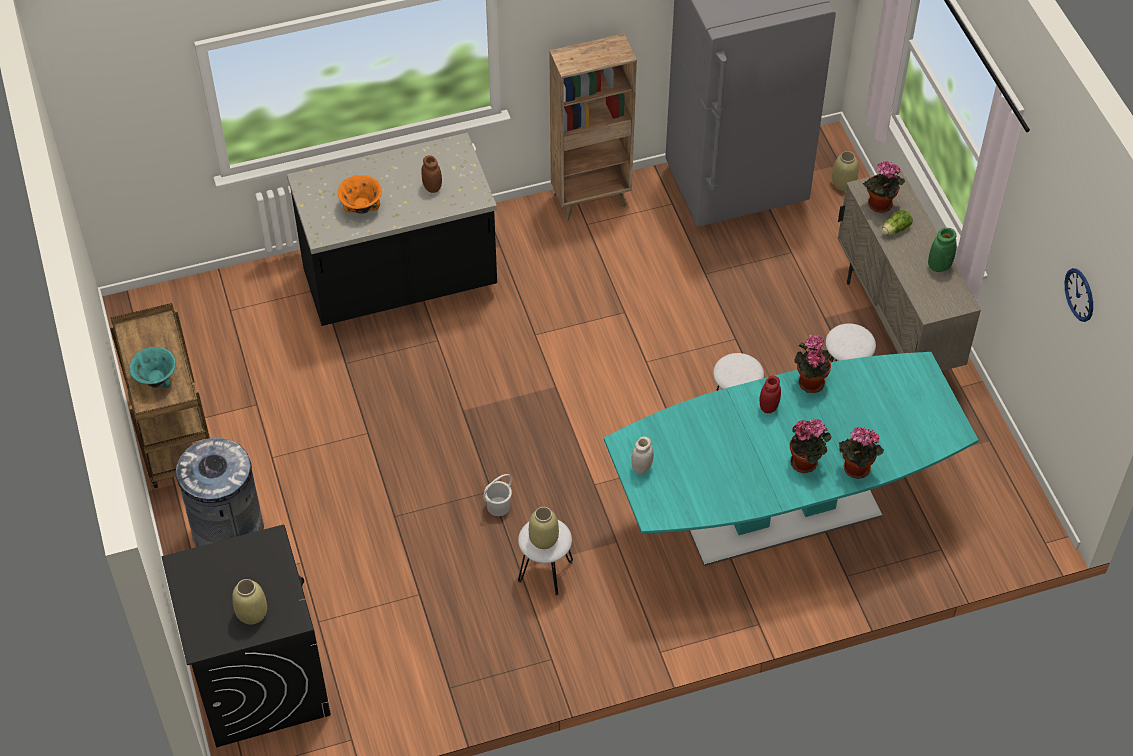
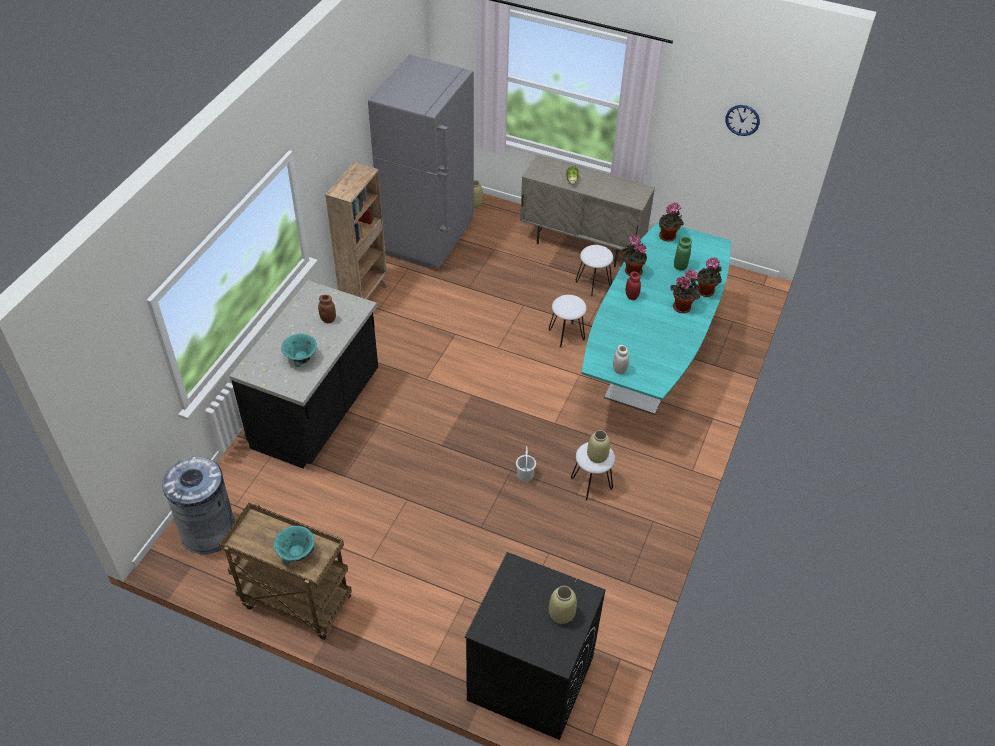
camera: 50 degrees left, 5 degrees down
grey trash can [176,438,264,547] -> grey trash can moved to [162,457,235,554]
orange bowl [338,175,382,214] -> turquoise bowl [281,334,317,367]
potted plant [863,161,905,213] -> potted plant moved to [659,202,684,242]
green vase [928,228,957,272] -> green vase moved to [674,236,692,271]

